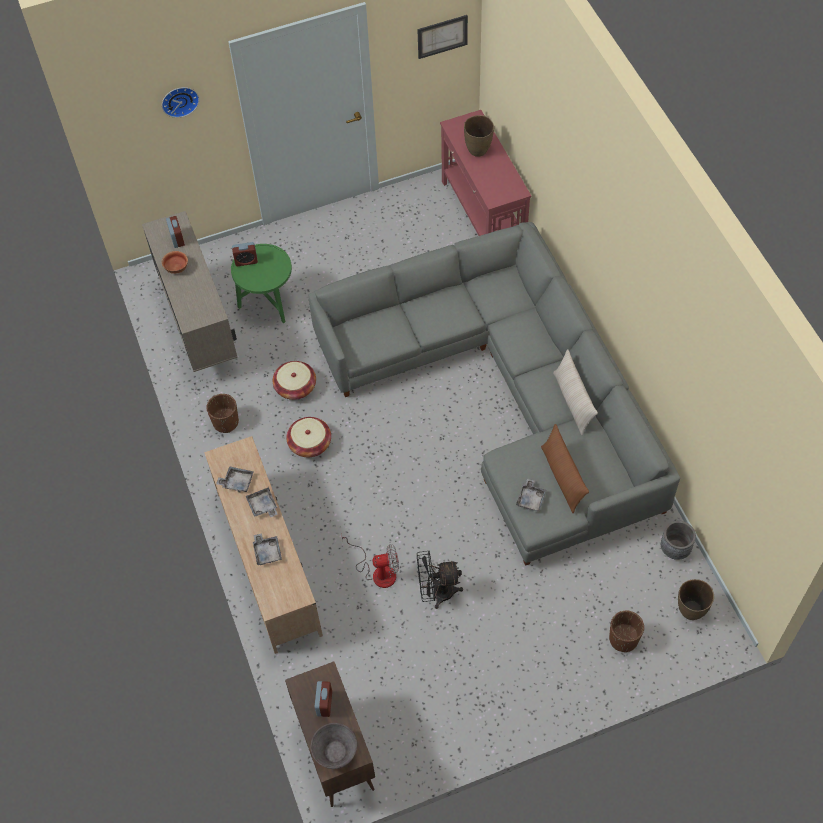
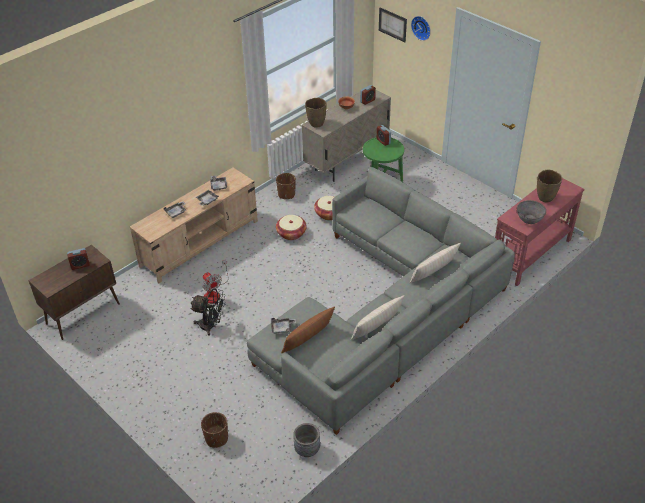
camera: 65 degrees right, 15 degrees down
grey bowl [311,723,357,769] -> grey bowl moved to [517,200,546,224]
picture [417,15,468,59] -> picture moved to [379,8,407,42]
black fan [417,551,463,609] -> black fan turned 135 degrees clockwise [190,289,225,336]
brown vase [678,579,714,620] -> brown vase moved to [305,98,326,128]
none -> beige pillow [409,243,461,283]

